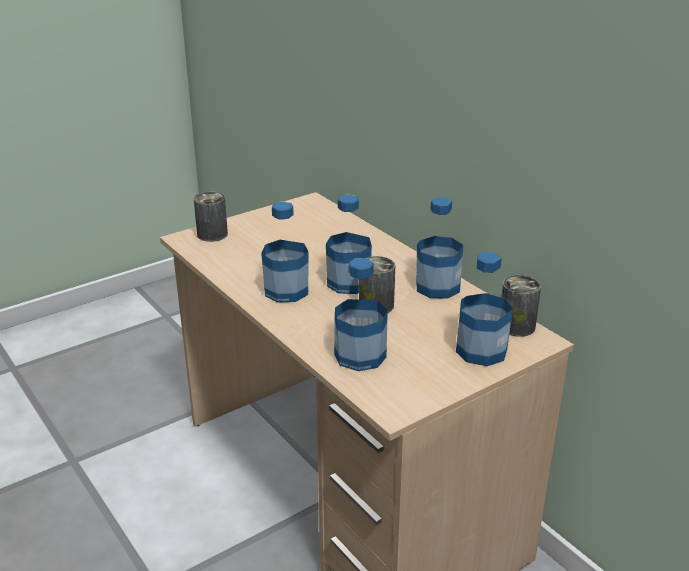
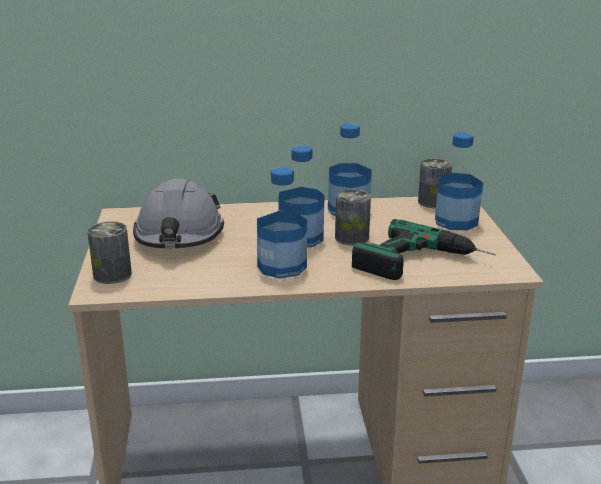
camera: 60 degrees left, 5 degrees down
bottle [334,258,388,371] -> power drill [352,219,496,280]
none -> grey hard hat [133,178,224,248]

